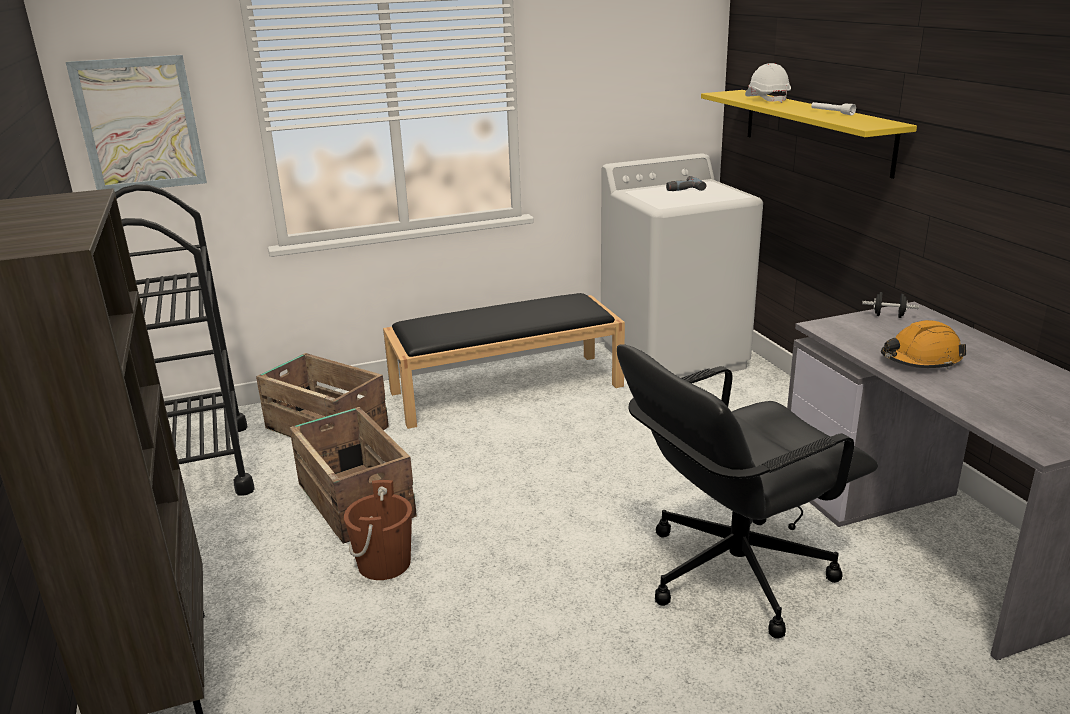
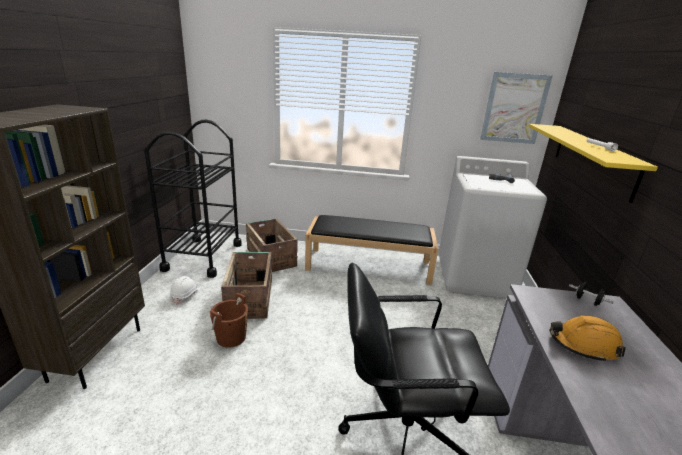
camera: 25 degrees right, 0 degrees up
picture [66,55,207,192] -> picture moved to [480,72,553,144]
white hard hat [745,63,791,103] -> white hard hat moved to [170,276,199,305]

